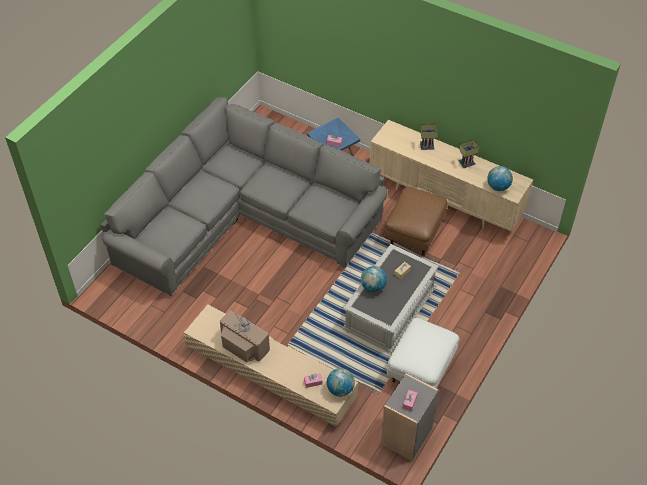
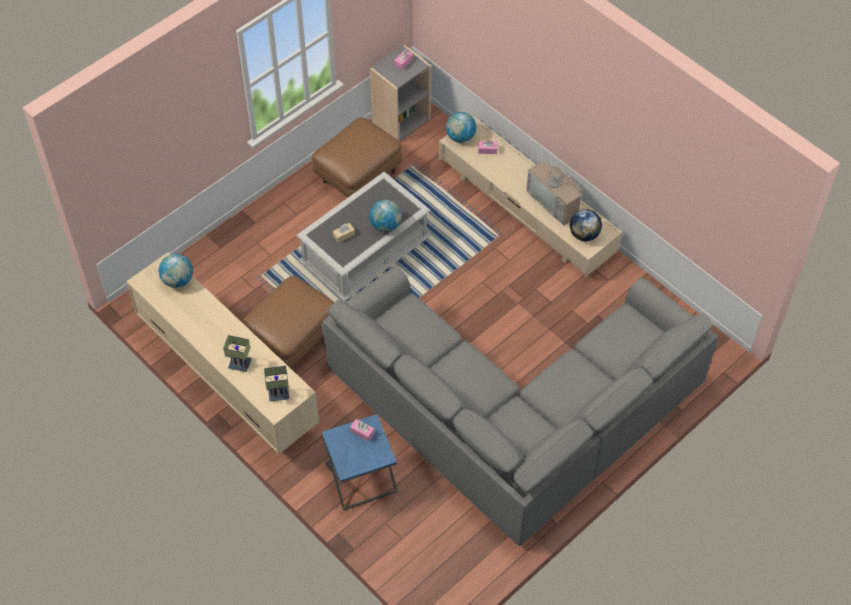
camera: 165 degrees left, 5 degrees up
white ottoman [387,318,459,388] -> brown ottoman [312,118,402,198]
table lamp [458,139,479,168] -> table lamp moved to [264,366,289,401]
none -> globe [570,209,602,241]

